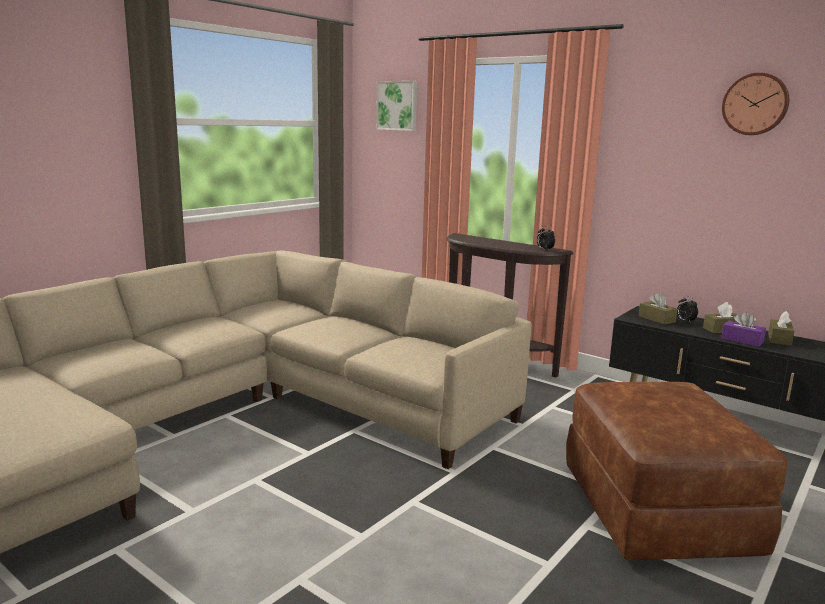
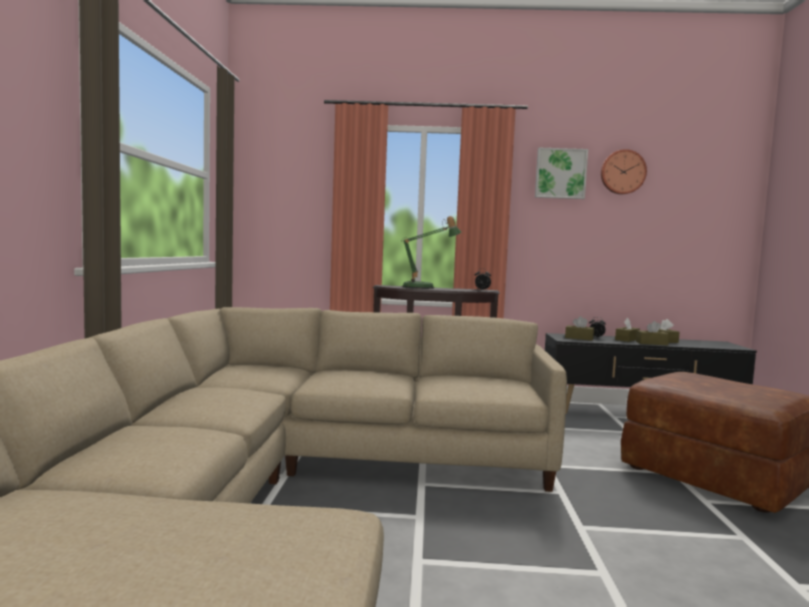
camera: 35 degrees left, 10 degrees down
picture [376,81,417,131] -> picture moved to [535,148,588,199]
purple tissue box [721,312,766,347] -> brown tissue box [636,321,669,345]
none -> table lamp [401,216,462,289]

